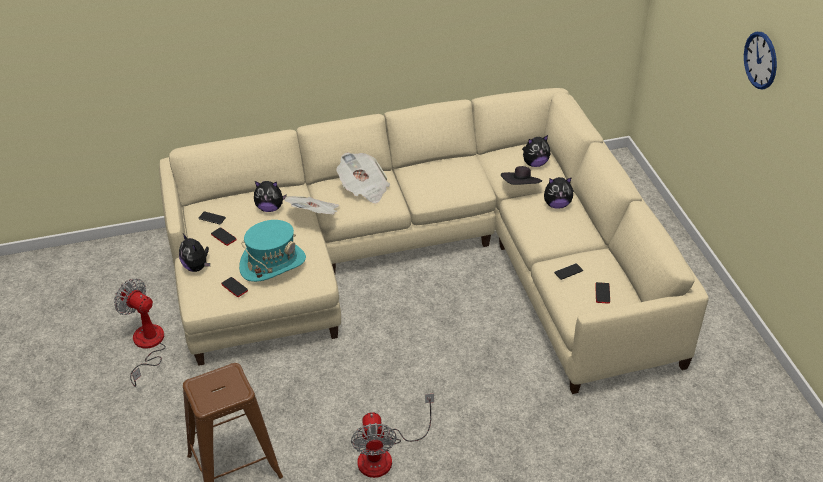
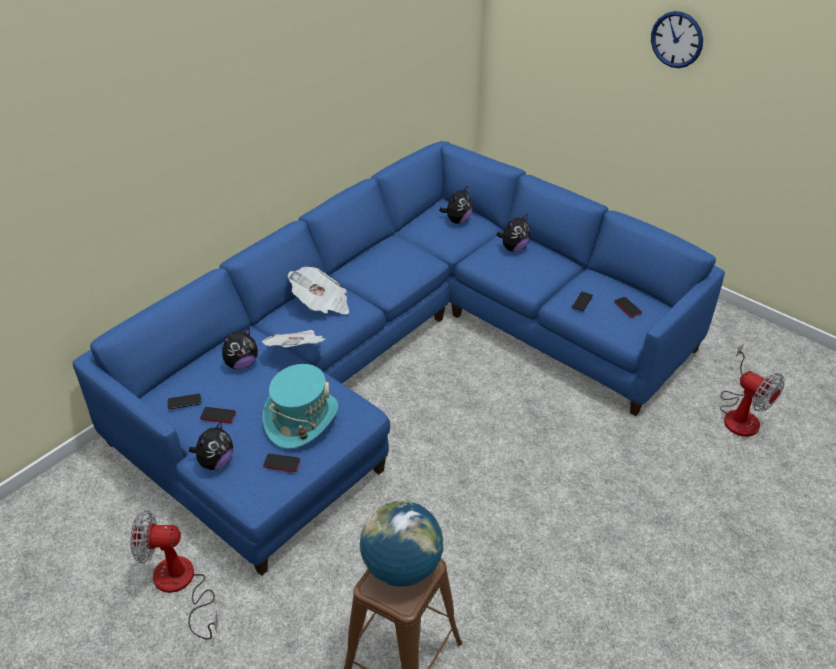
camera: 35 degrees left, 0 degrees up
beige sofa [159,88,709,394] -> blue sofa [72,141,725,576]
plush toy [179,234,211,272] -> plush toy turned 75 degrees counterclockwise [189,421,233,470]
fan [351,393,434,478] -> fan moved to [720,344,785,437]
black hat [501,166,542,185] -> none
none -> globe [360,501,444,587]

